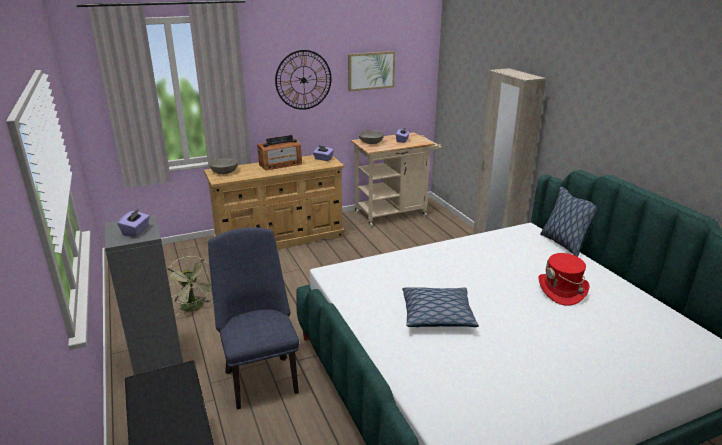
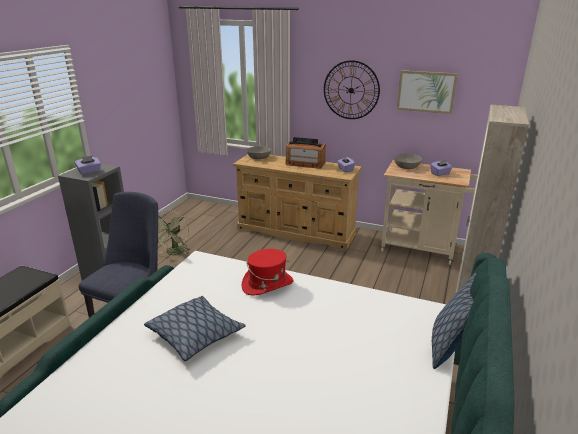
camera: 45 degrees right, 0 degrees up
red hat [538,253,589,306] -> red hat moved to [242,249,294,295]

